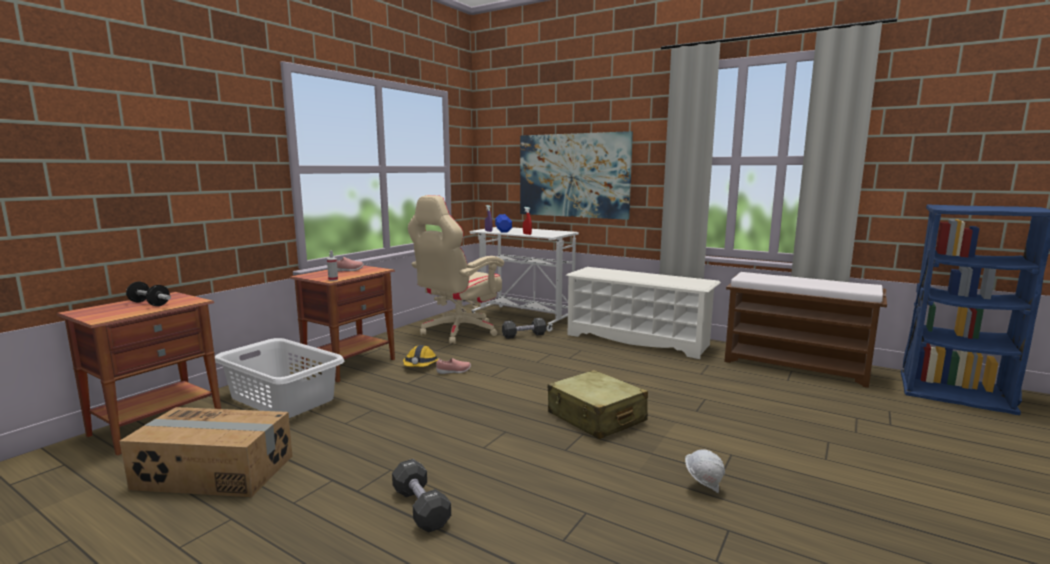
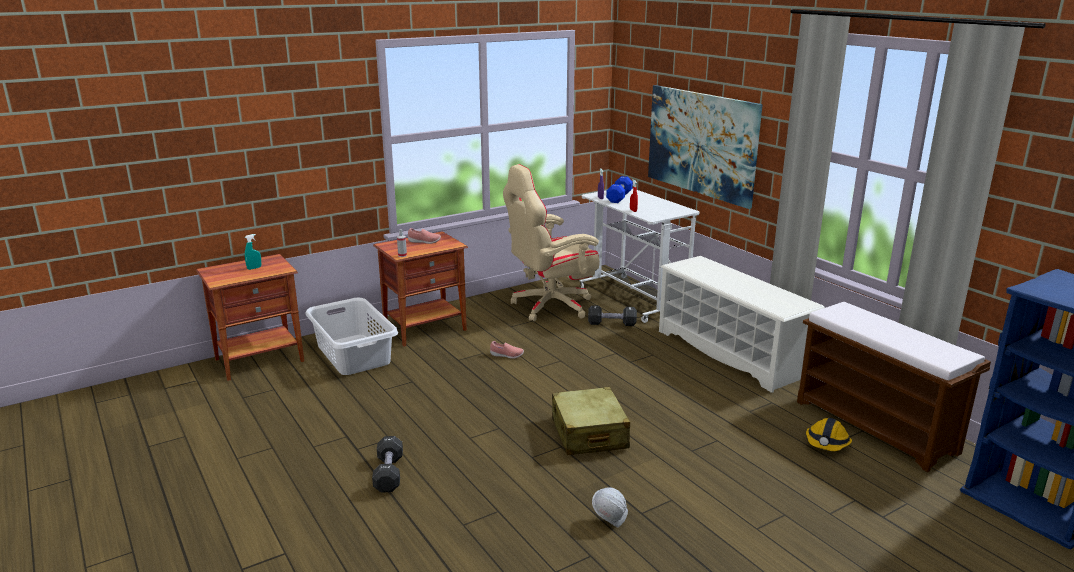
camera: 25 degrees right, 10 degrees up
cardboard box [119,407,293,497] -> none
dumbbell [126,282,171,306] -> turquoise spray bottle [245,234,261,270]
hard hat [403,345,438,367] -> hard hat moved to [806,418,852,451]

